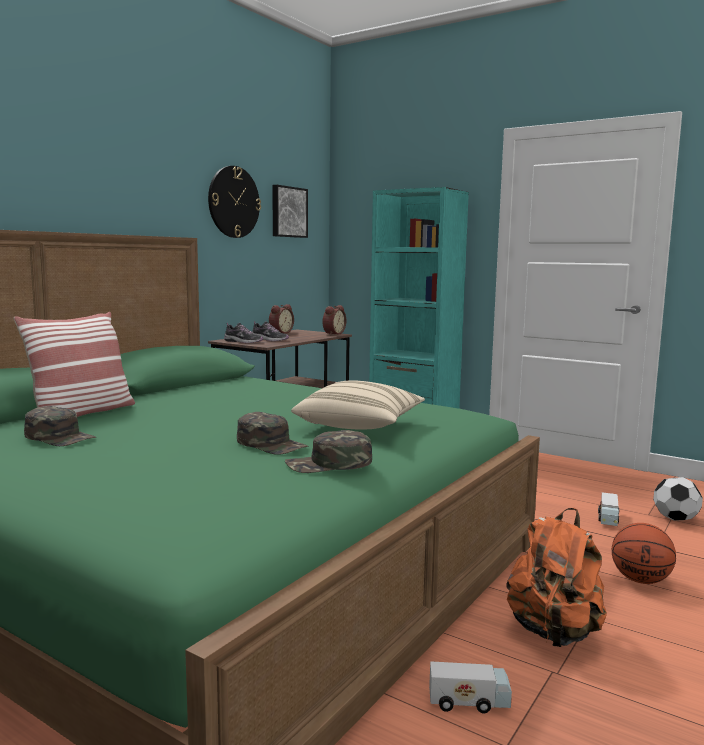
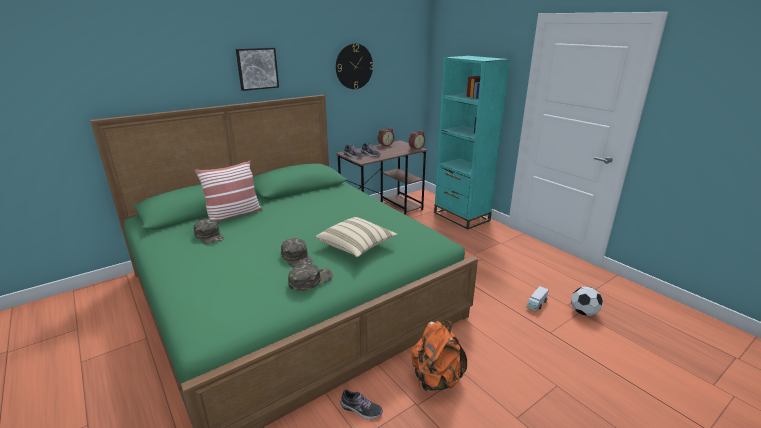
camera: 20 degrees right, 15 degrees up
picture [272,185,308,238] -> picture moved to [236,48,279,91]
green cap [285,430,372,473] -> green cap turned 135 degrees clockwise [288,264,333,291]
toy truck [429,661,512,713] -> shoe [340,388,383,419]
basketball [612,523,676,584] -> none

